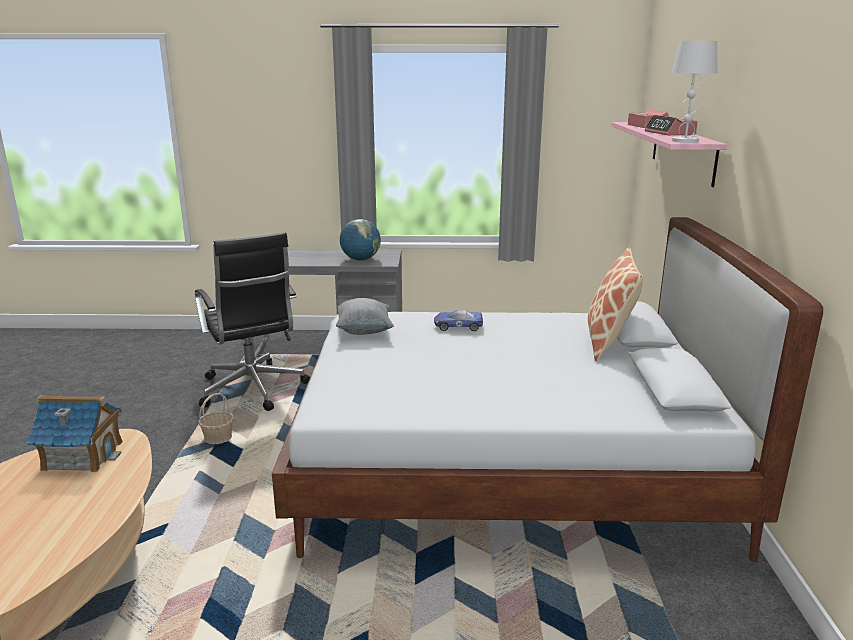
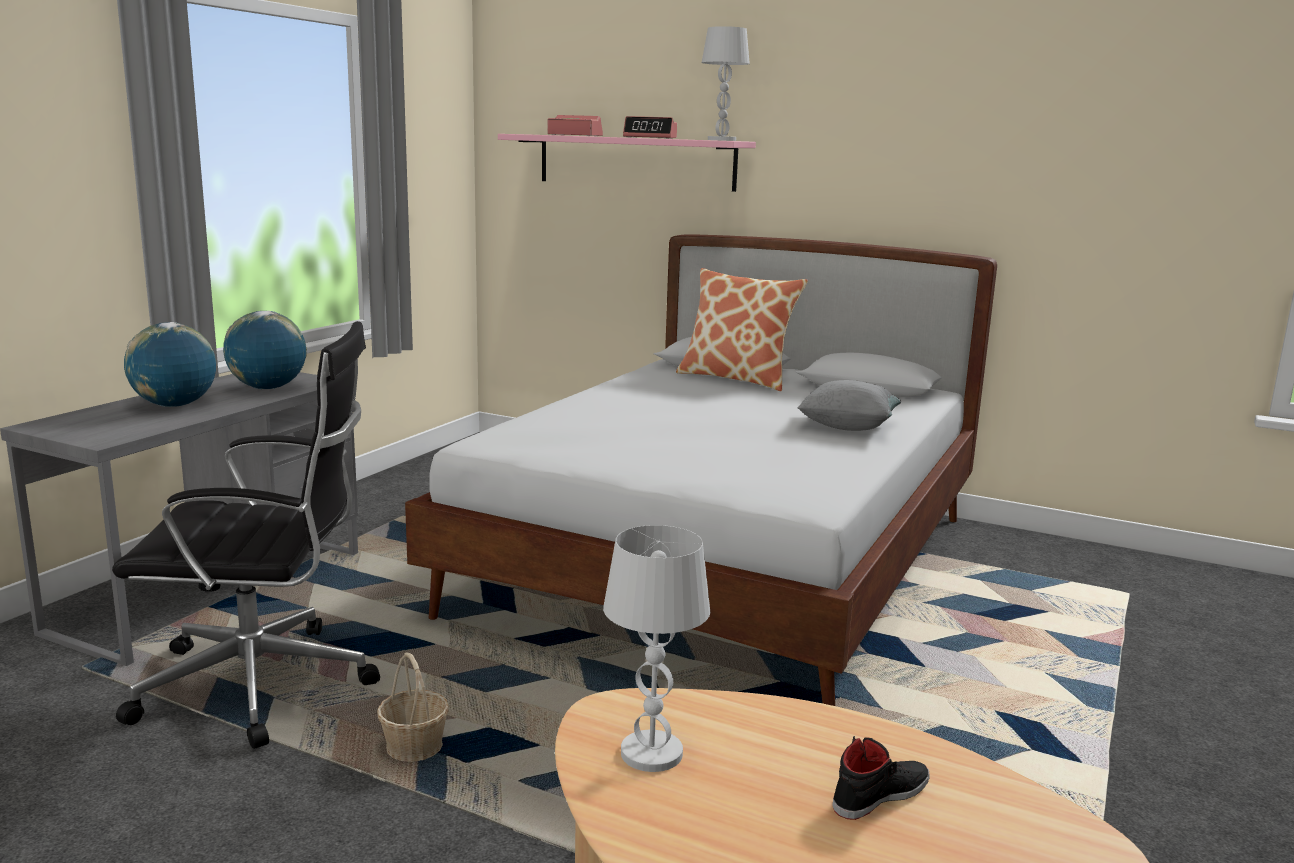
camera: 65 degrees left, 5 degrees down
toy house [27,395,123,472] -> white table lamp [603,525,710,772]
grey pillow [336,298,394,335] -> grey pillow moved to [798,380,901,431]
toy car [434,310,483,331] -> none
none -> globe [124,322,216,407]
none -> black shoe [832,736,930,820]

